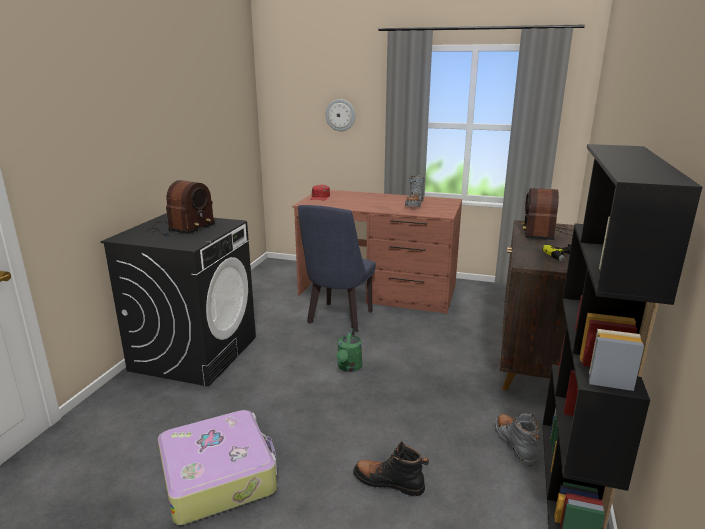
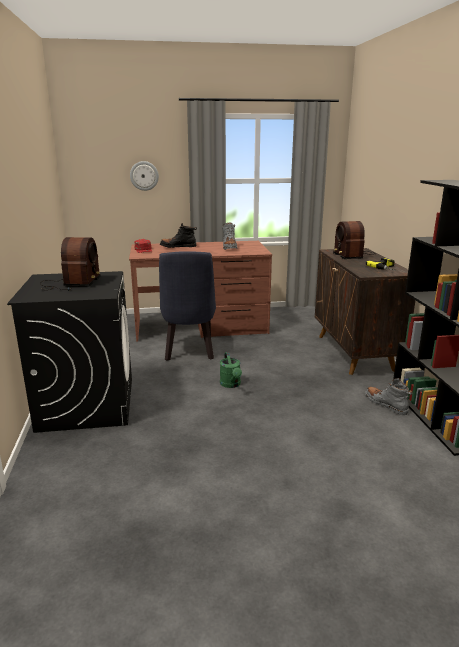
camera: 25 degrees left, 0 degrees up
suitcase [158,410,277,525] -> none
black boot [353,441,429,496] -> black boot moved to [160,223,197,248]

